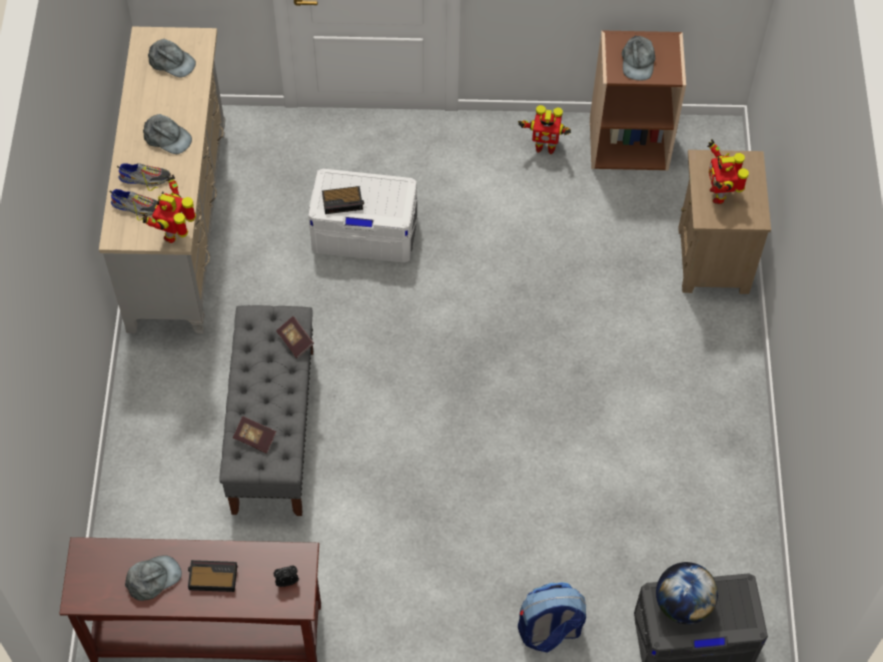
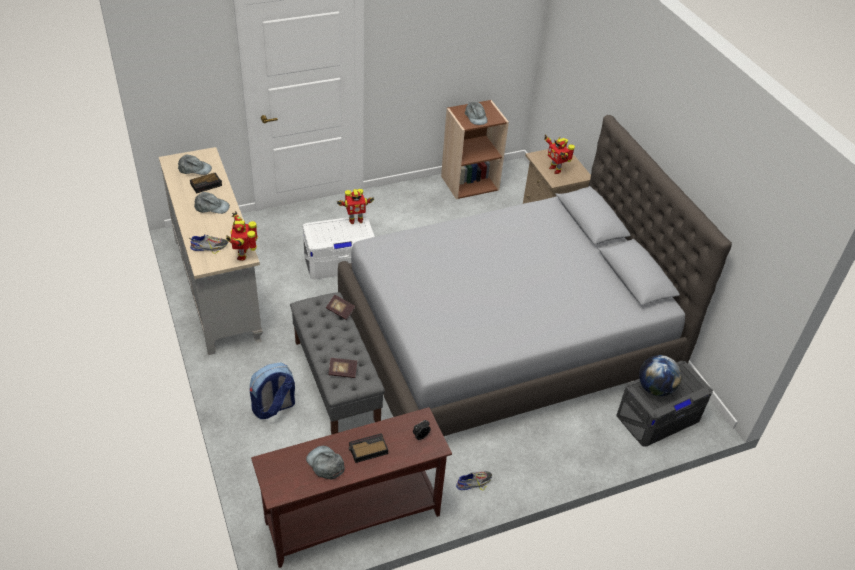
camera: 25 degrees left, 15 degrees down
shoe [117,163,171,191] -> shoe moved to [456,471,492,491]
grey cap [125,555,182,601] -> grey cap turned 75 degrees counterclockwise [306,446,345,479]
alarm clock [322,186,364,214] -> alarm clock moved to [190,173,222,193]
toy robot [518,105,571,154] -> toy robot moved to [337,189,374,224]
backpack [518,582,586,653] -> backpack moved to [250,363,295,419]
none -> grey bed [338,115,732,436]

